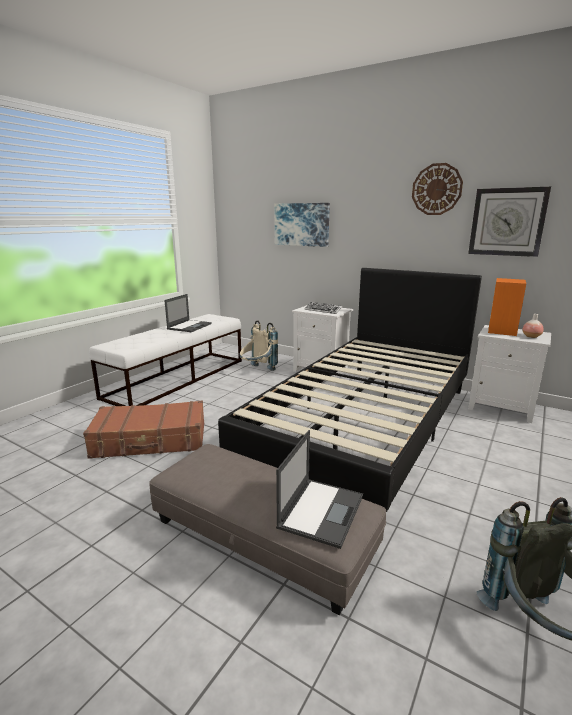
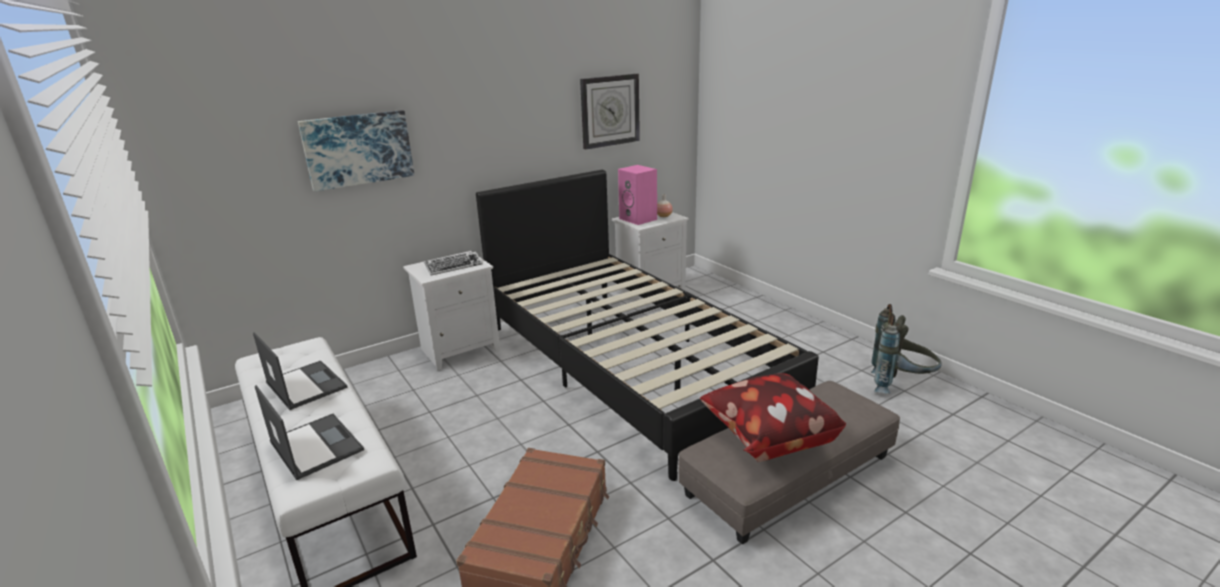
camera: 65 degrees left, 5 degrees up
beige backpack [239,320,278,371] -> none
laptop [276,430,363,549] -> laptop moved to [255,385,364,480]
wall clock [412,163,463,215] -> none
orange speaker [488,278,526,336] -> pink speaker [618,165,657,225]
none -> pillow [700,373,846,462]

